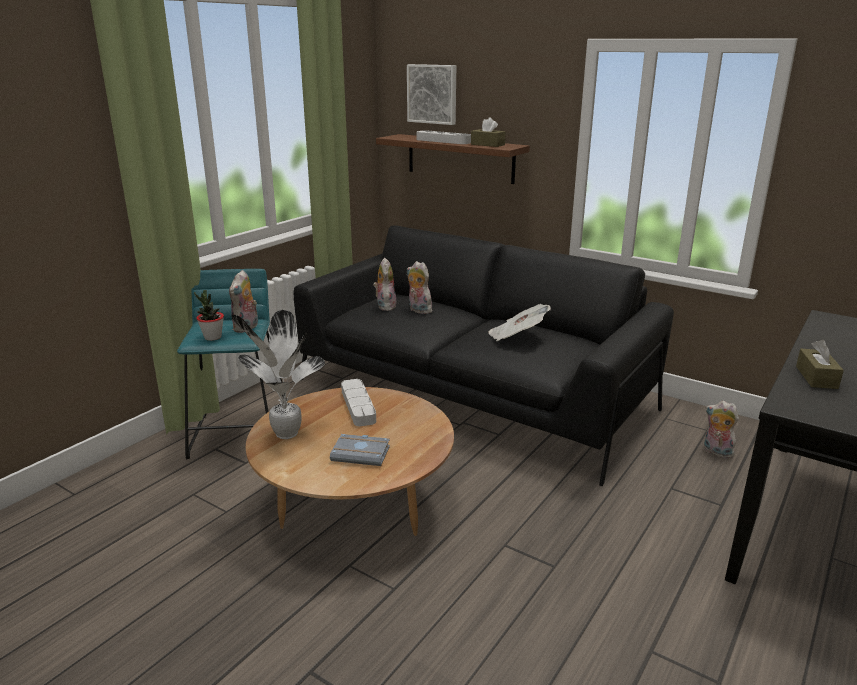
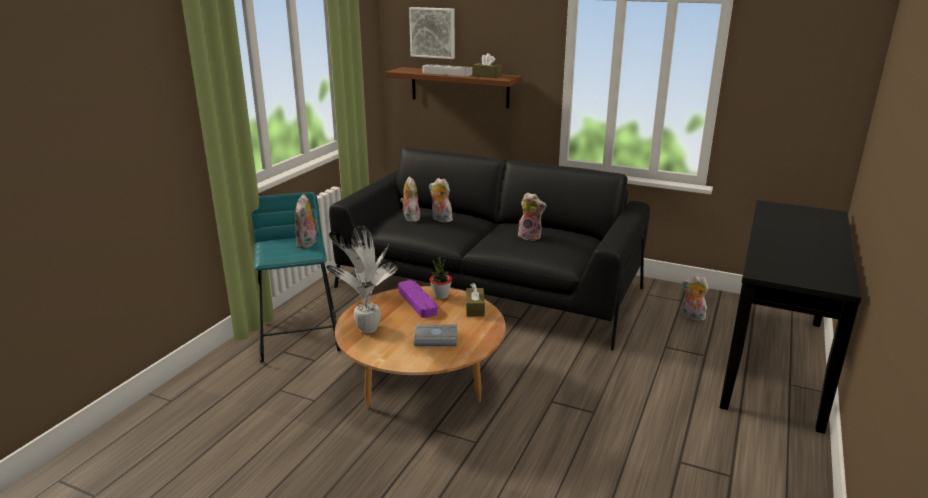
camera: 10 degrees left, 0 degrees up
potted plant [194,290,224,341] -> potted plant moved to [430,257,452,299]
grey tray [341,379,376,426] -> purple tray [398,280,438,318]
newspaper [488,304,551,341] -> plush toy [518,192,546,241]
brown tissue box [796,340,844,389] -> brown tissue box moved to [466,282,485,316]

